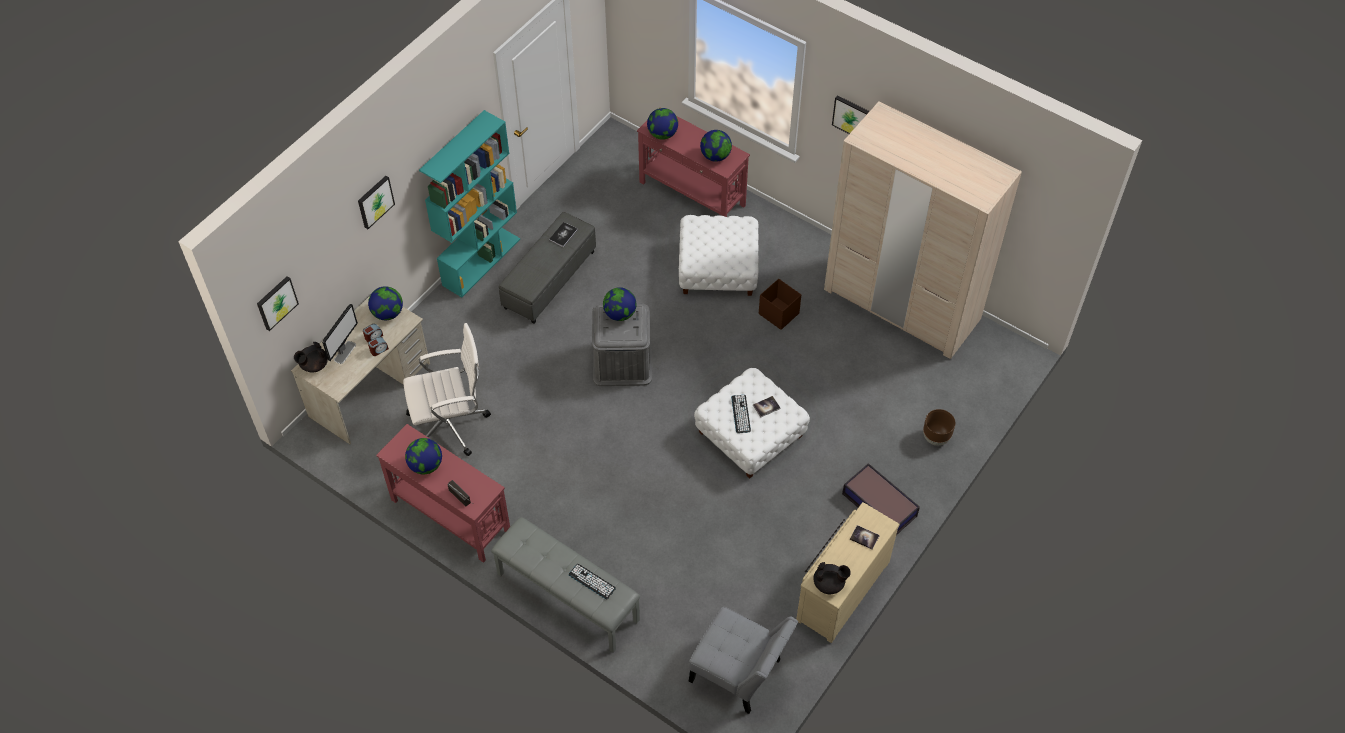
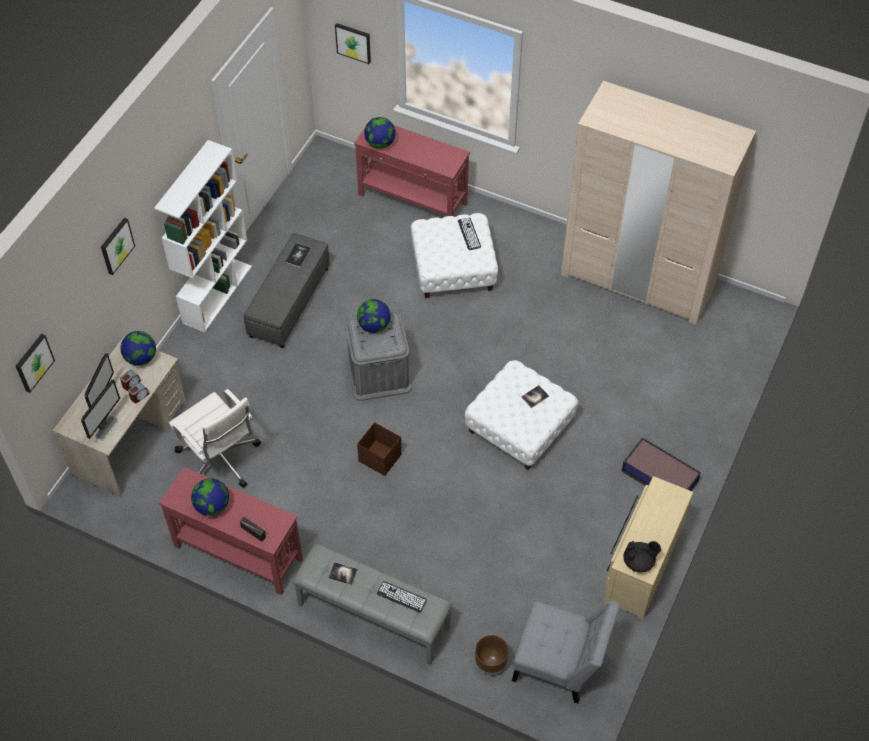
camera: 10 degrees left, 0 degrees up
black teapot [294,342,328,373] -> none
white office chair [403,323,491,456] -> white office chair turned 75 degrees clockwise [169,389,261,488]
turquoise bookcase [419,110,520,297] -> white bookcase [154,140,252,333]
globe [700,130,732,162] -> none
keyboard [731,395,751,433] -> keyboard moved to [458,217,481,250]
brown storage box [759,279,801,330] -> brown storage box moved to [357,422,402,476]
picture [832,95,870,134] -> picture moved to [335,23,371,64]
book [850,525,880,550] -> book moved to [328,562,358,585]
brown planter [923,409,956,446] -> brown planter moved to [475,635,509,675]
none -> monitor [81,379,120,441]

